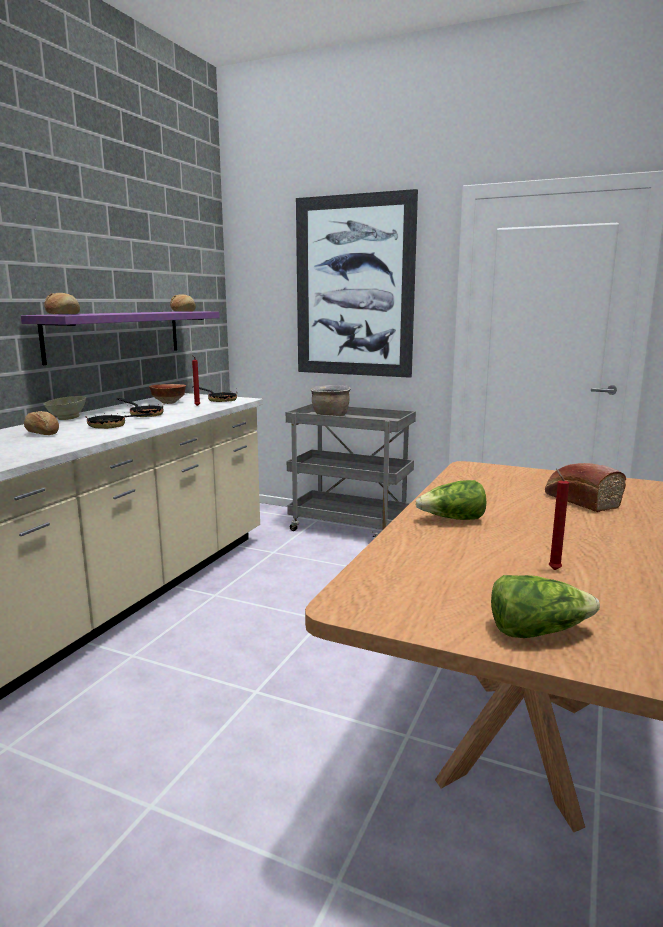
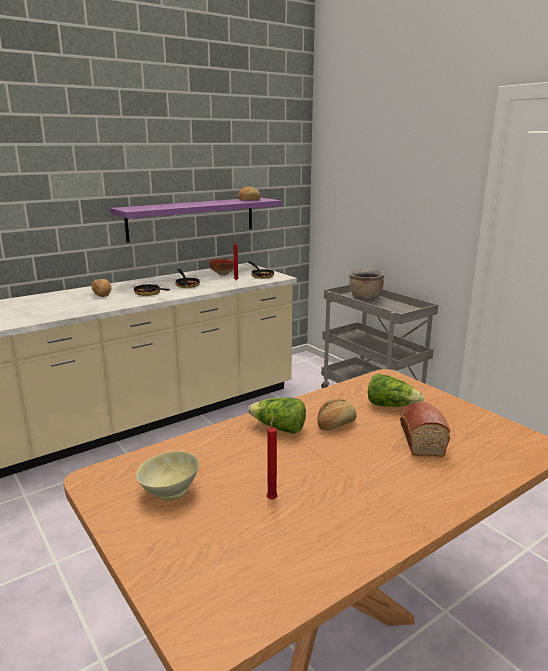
camera: 30 degrees right, 5 degrees up
beige bowl [43,396,86,420] -> beige bowl moved to [136,451,199,501]
bread [44,293,80,314] -> bread moved to [317,399,357,431]
picture [296,189,418,378] -> none
lettuce [491,575,600,638] -> lettuce moved to [368,374,424,407]

